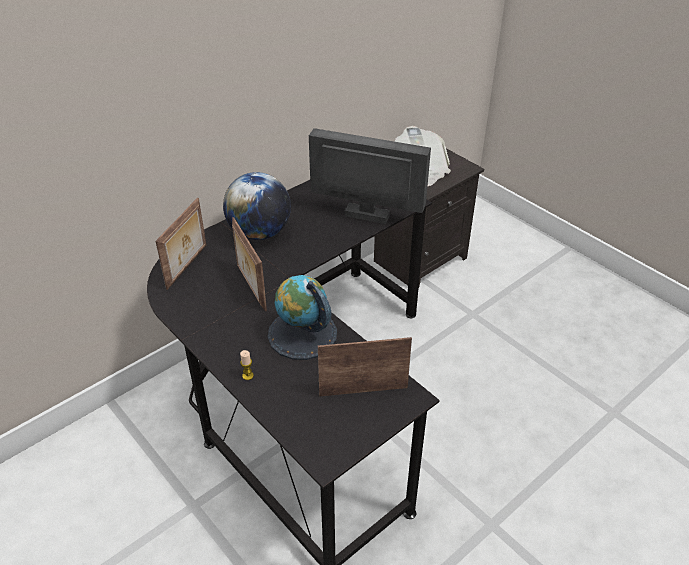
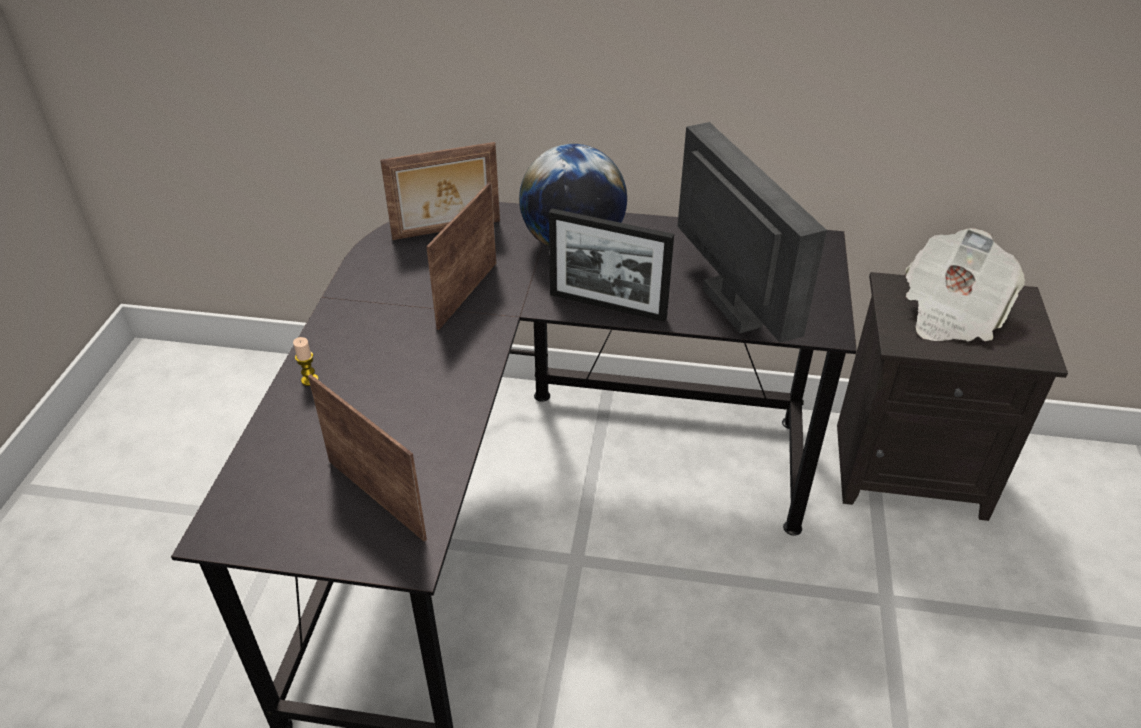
camera: 50 degrees right, 0 degrees up
globe [268,275,337,360] -> none
none -> picture frame [549,208,674,322]

